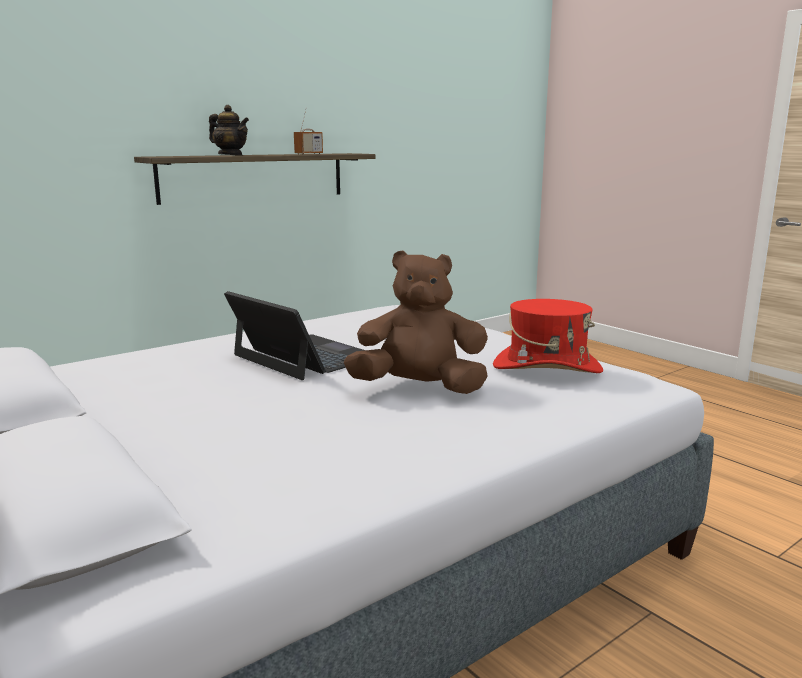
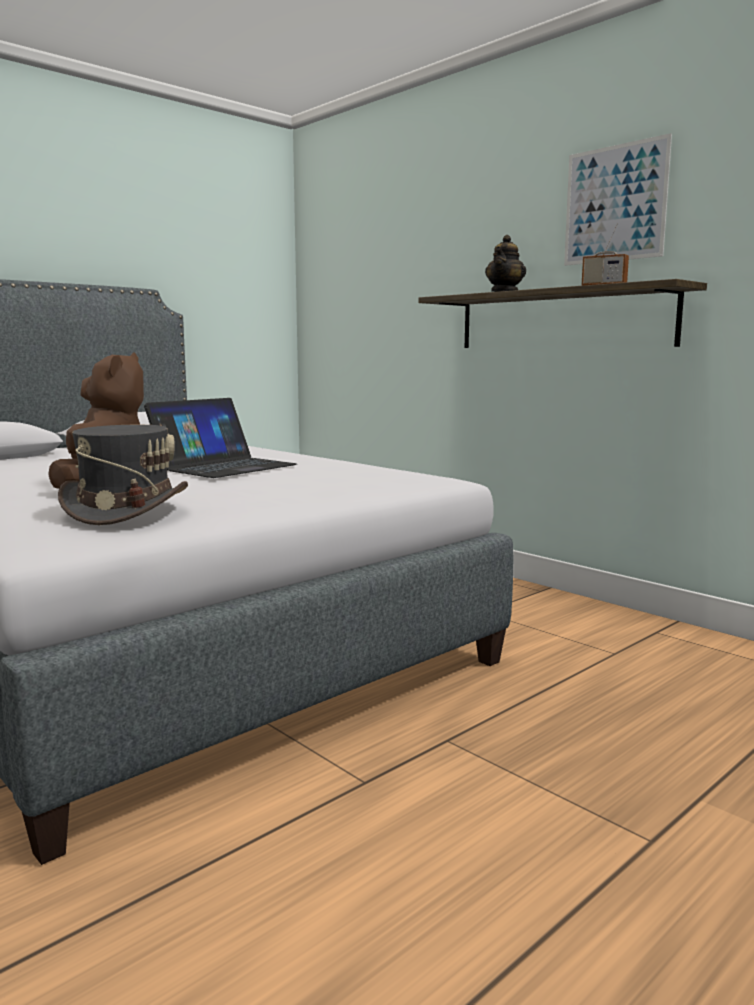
camera: 85 degrees right, 5 degrees down
red hat [493,299,603,373] -> grey hat [58,425,188,525]
none -> picture [564,133,672,266]

